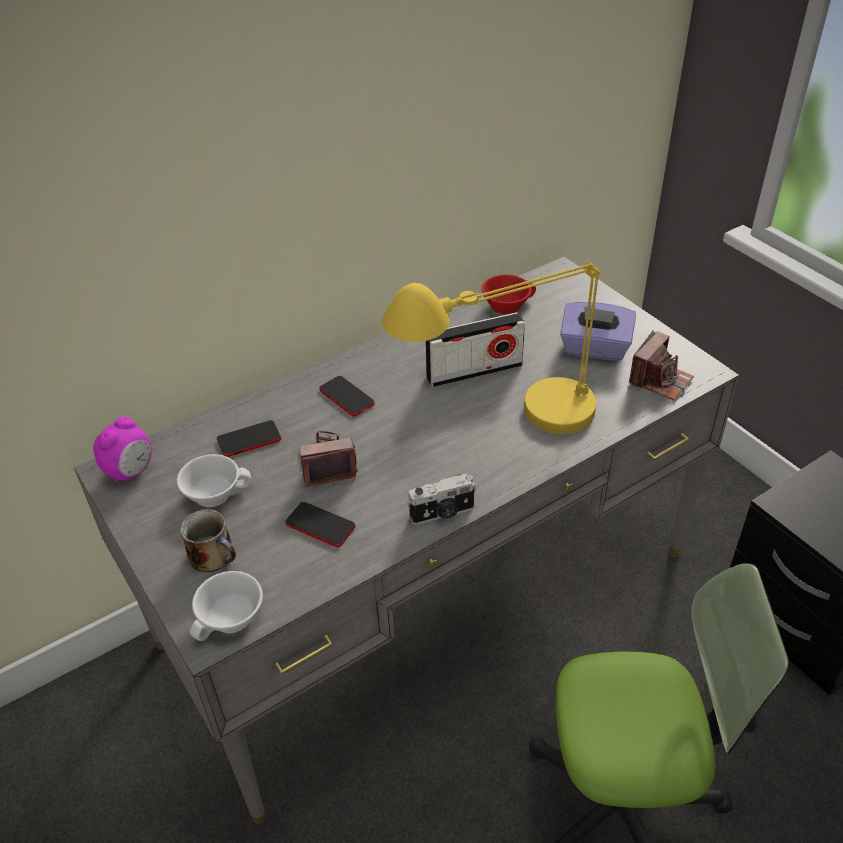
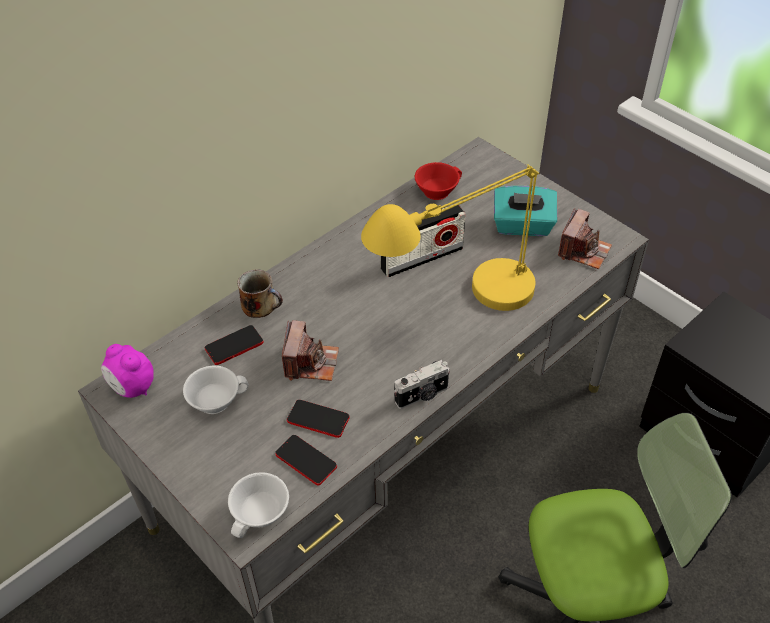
camera: 10 degrees left, 5 degrees up
alarm clock [93,417,152,483] -> alarm clock turned 105 degrees clockwise [101,344,154,398]
mug [180,509,236,572] -> mug moved to [238,270,283,318]
camera [299,431,358,488] -> camera turned 120 degrees clockwise [282,320,339,381]
phone [319,376,375,417] -> phone moved to [275,435,337,485]
purple tissue box [560,302,636,361] -> turquoise tissue box [494,186,557,236]

